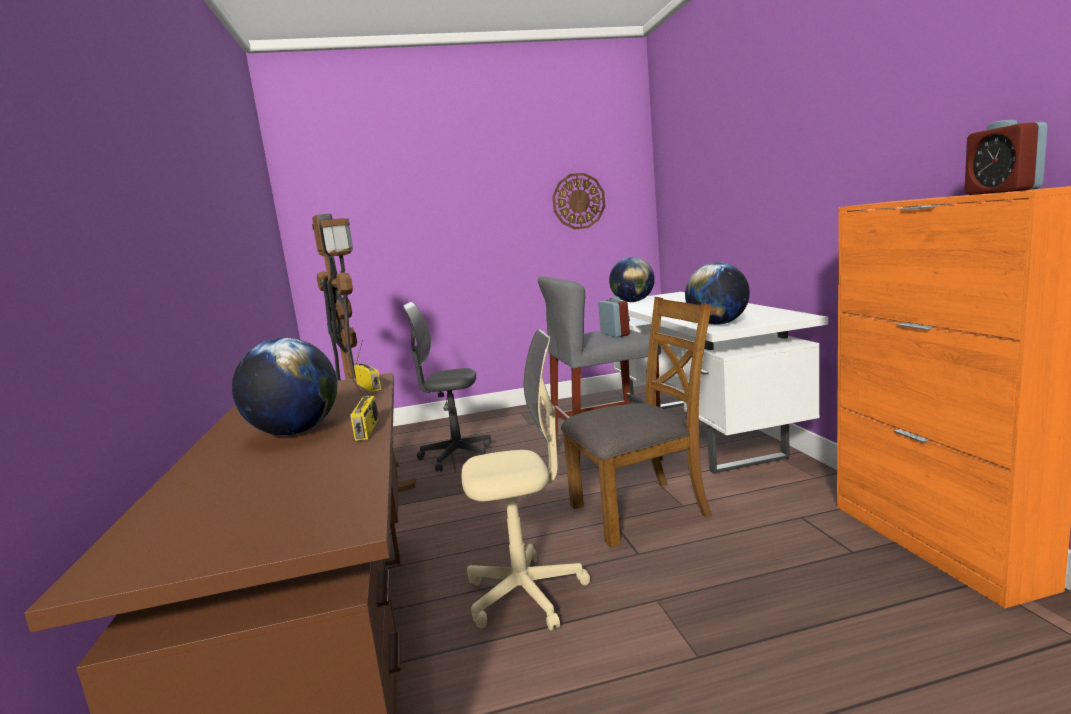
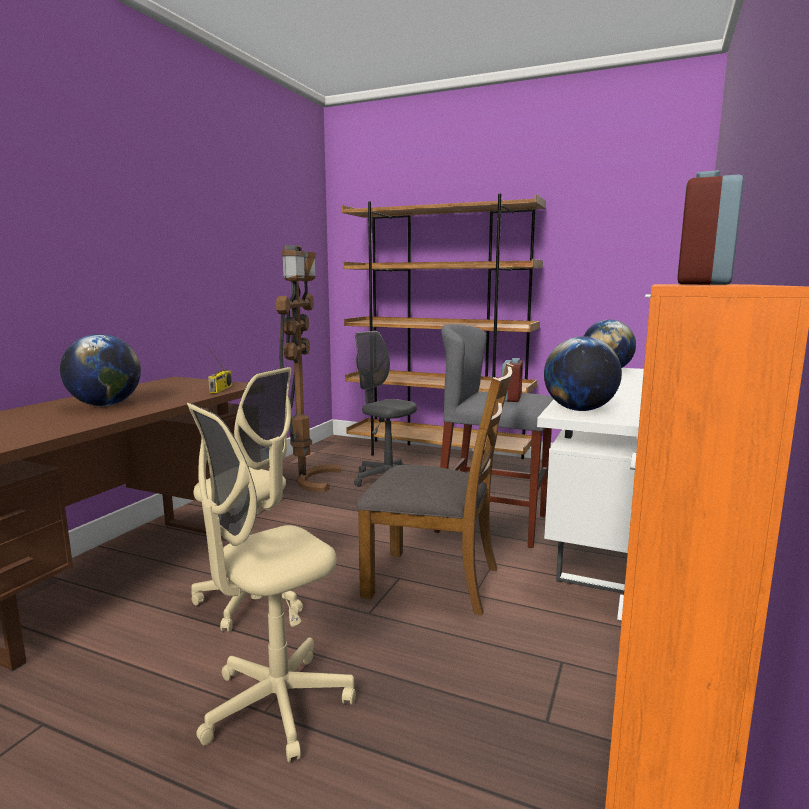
camera: 35 degrees right, 0 degrees up
radio [347,371,378,441] -> none
wall clock [552,173,605,230] -> none
none -> beige office chair [187,403,356,762]
none -> brown bookcase [342,194,546,459]

